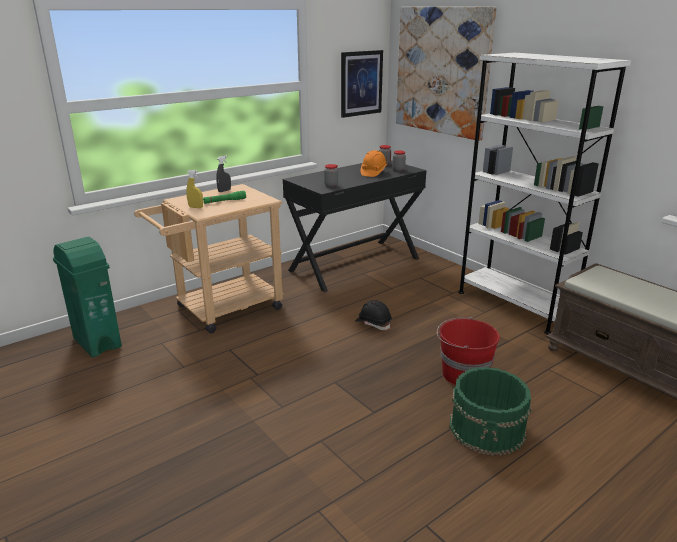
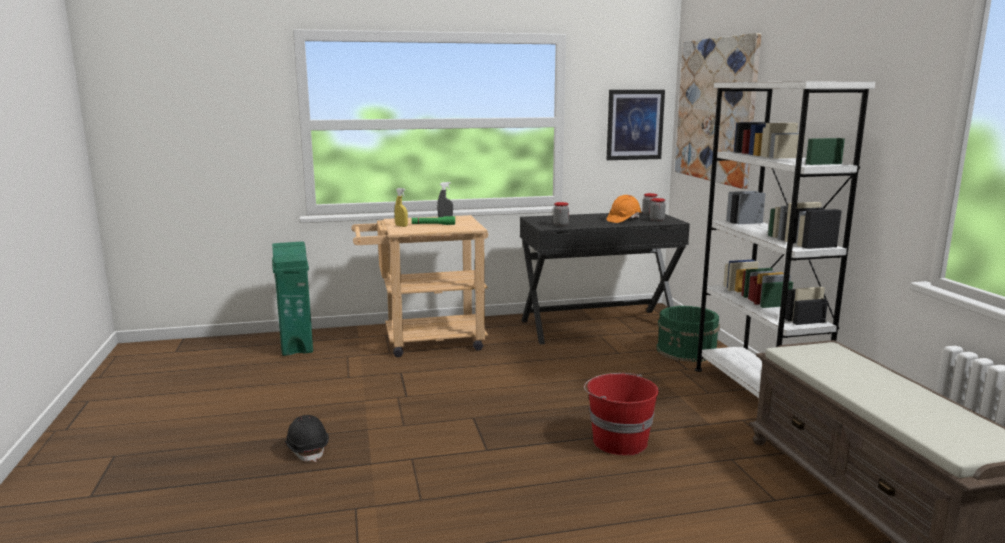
camera: 25 degrees right, 10 degrees down
black hard hat [355,300,392,330] -> black hard hat moved to [285,415,329,462]
green bucket [449,367,531,456] -> green bucket moved to [656,306,720,362]

